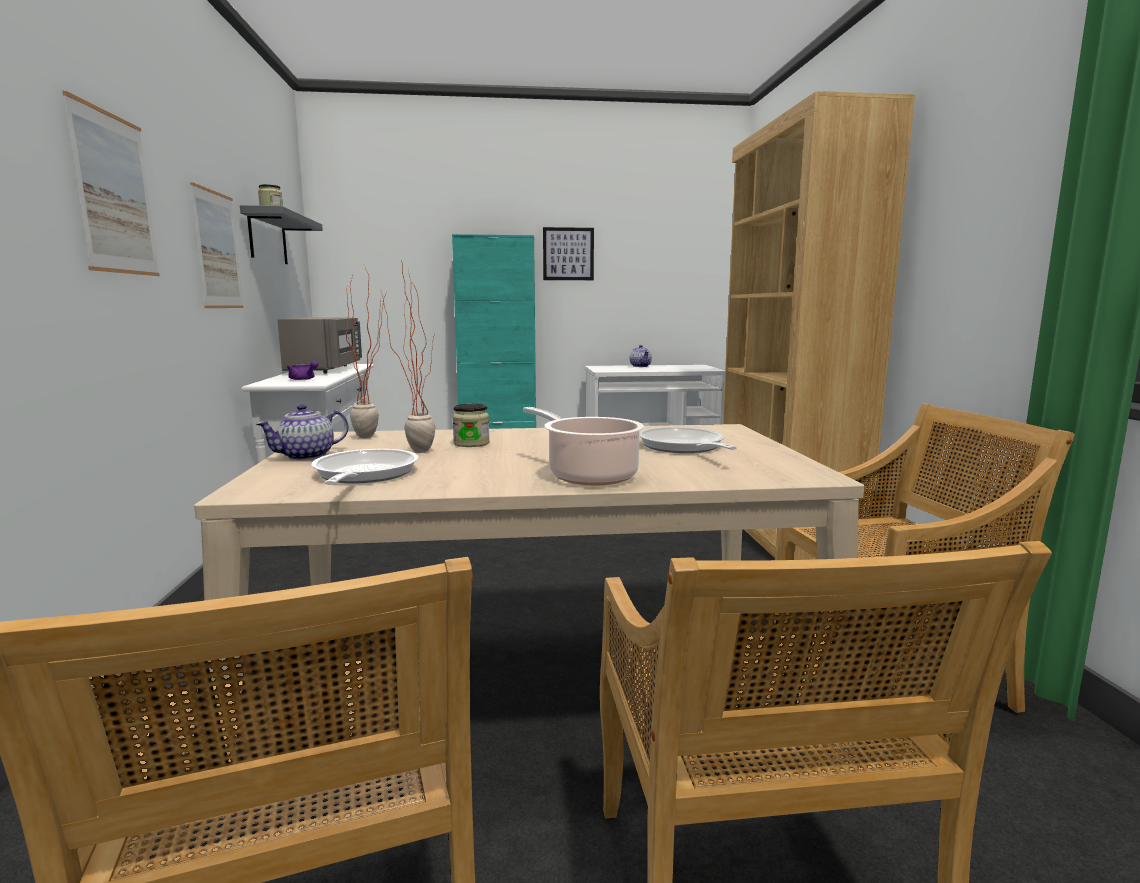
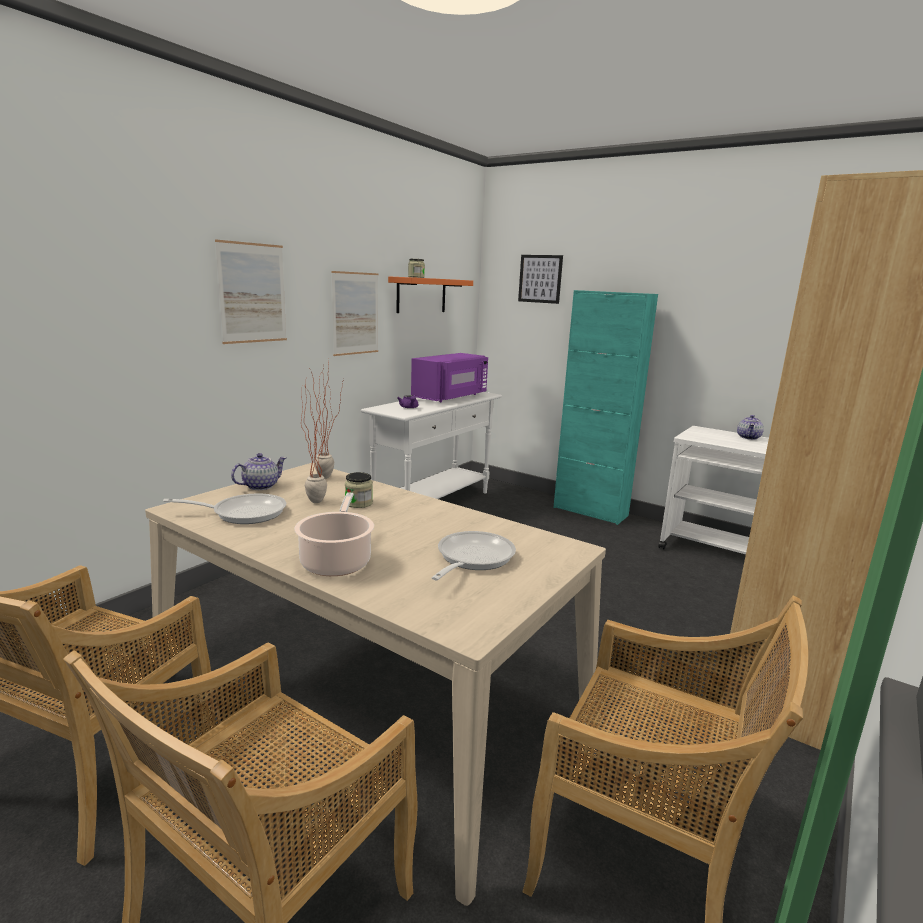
camera: 40 degrees right, 5 degrees up
grey shelf [240,205,323,264] -> orange shelf [388,276,473,313]
teapot [256,404,348,460] -> teapot turned 135 degrees clockwise [231,453,286,490]
grey microwave [278,317,362,373] -> purple microwave [411,353,488,402]
frying pan [312,449,419,485] -> frying pan turned 45 degrees clockwise [163,494,286,524]
picture [543,227,594,280] -> picture moved to [518,255,563,304]

